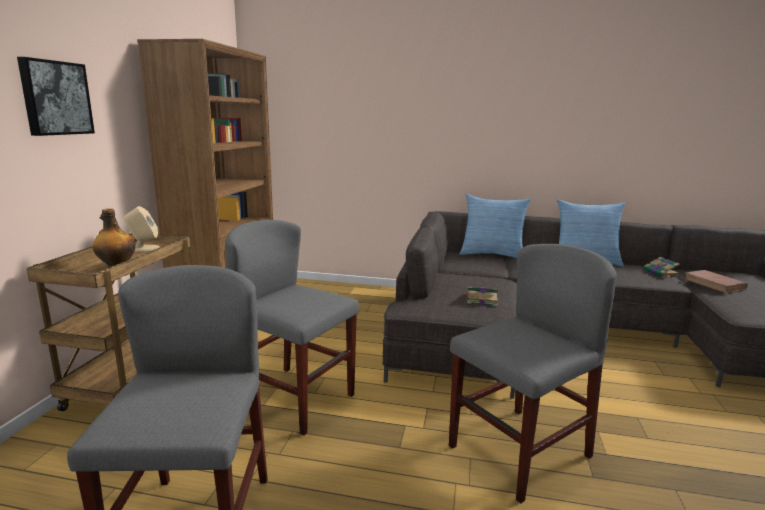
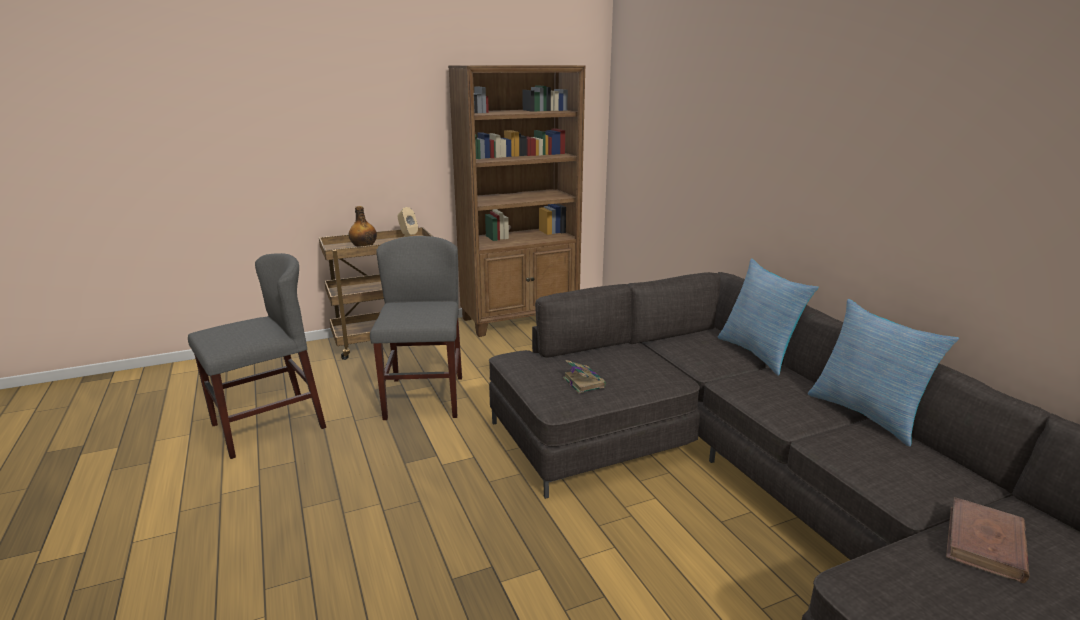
camera: 55 degrees right, 5 degrees up
picture [17,57,95,136] -> none
grey chair [449,244,617,503] -> none
book [644,257,680,278] -> none

